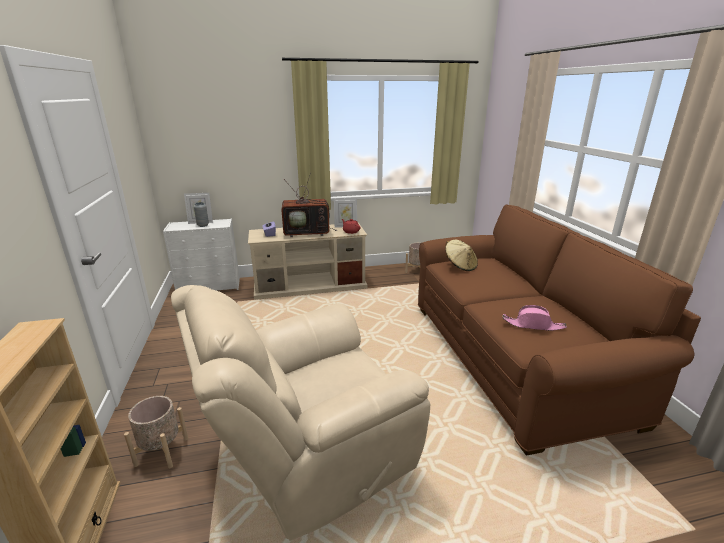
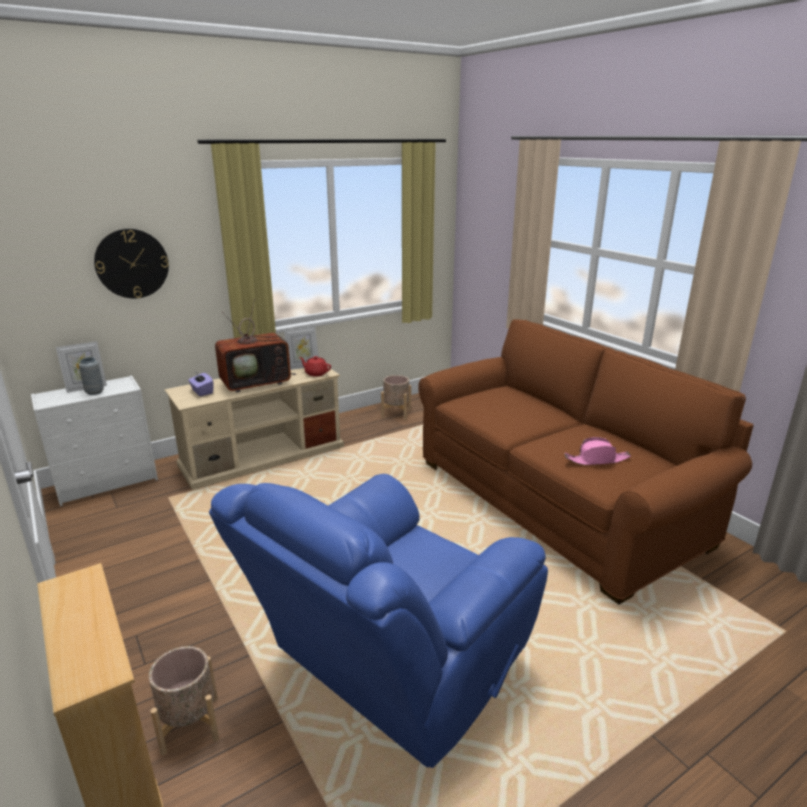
camera: 20 degrees left, 0 degrees up
beige armchair [171,285,430,541] -> blue armchair [209,474,548,768]
beige hat [445,240,478,271] -> none
none -> wall clock [94,229,169,298]

